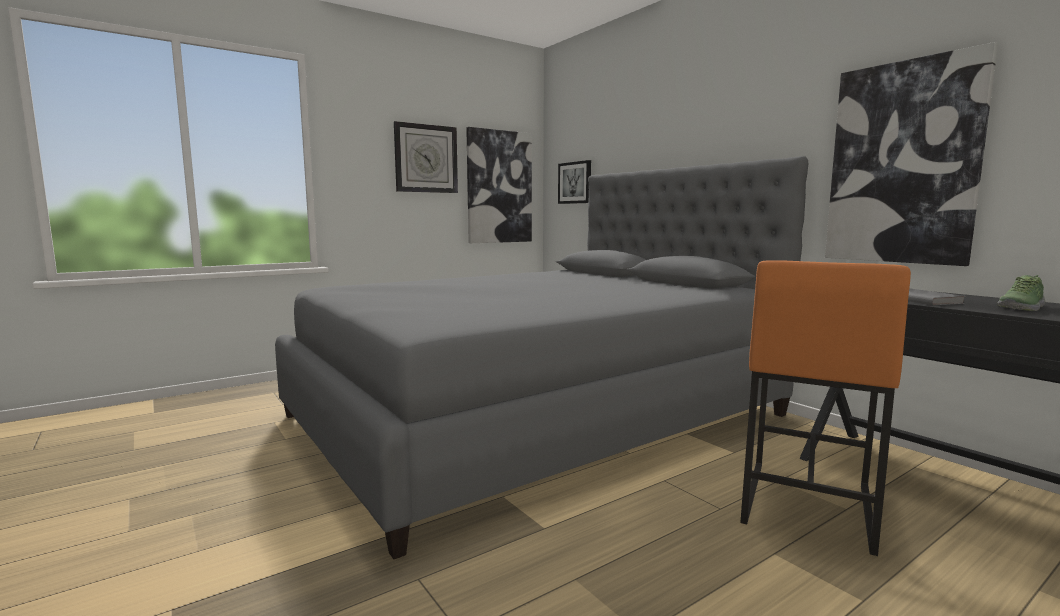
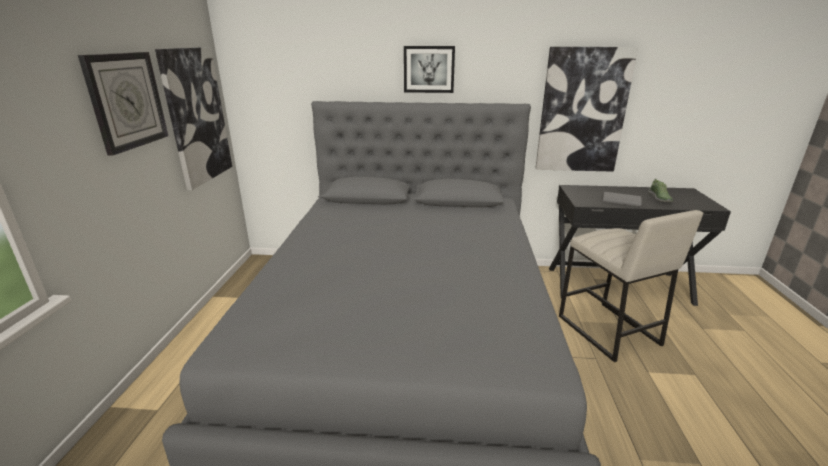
camera: 50 degrees left, 15 degrees up
picture [558,160,591,204] -> picture moved to [404,46,455,93]
orange stool [740,260,911,556] -> beige stool [559,210,703,362]

